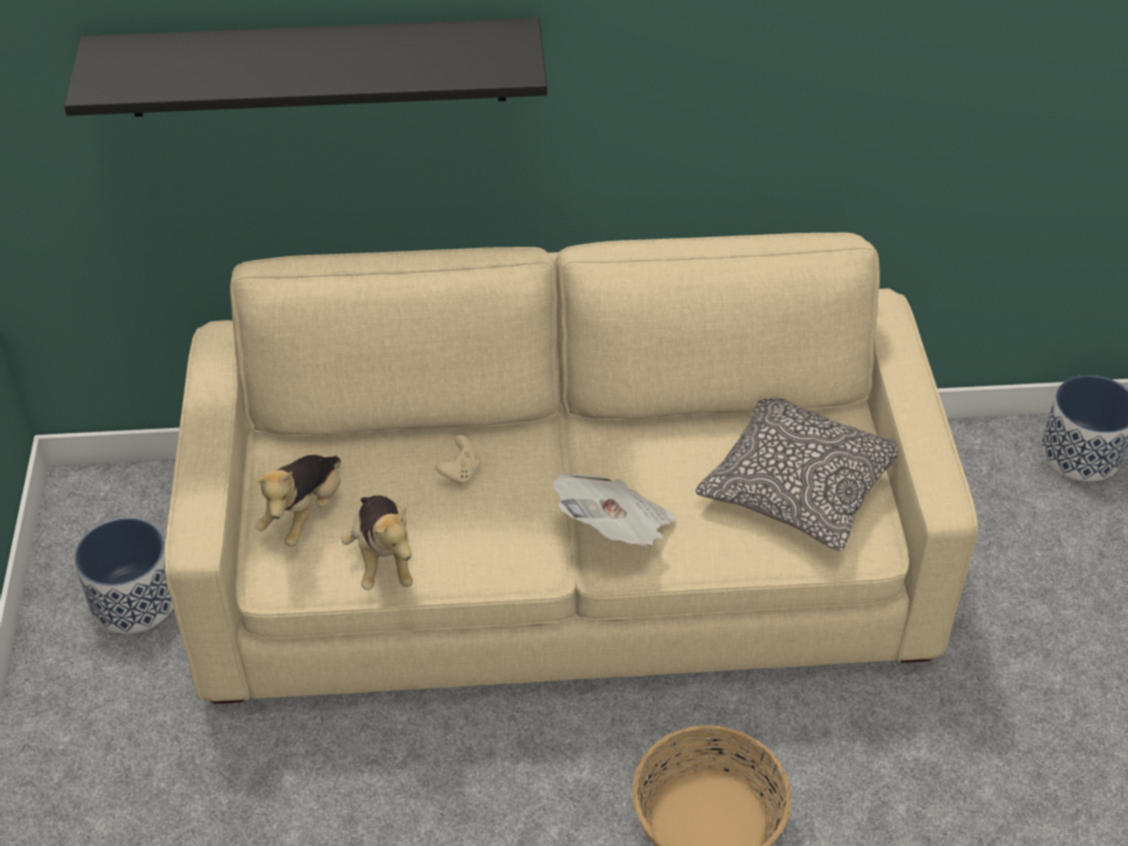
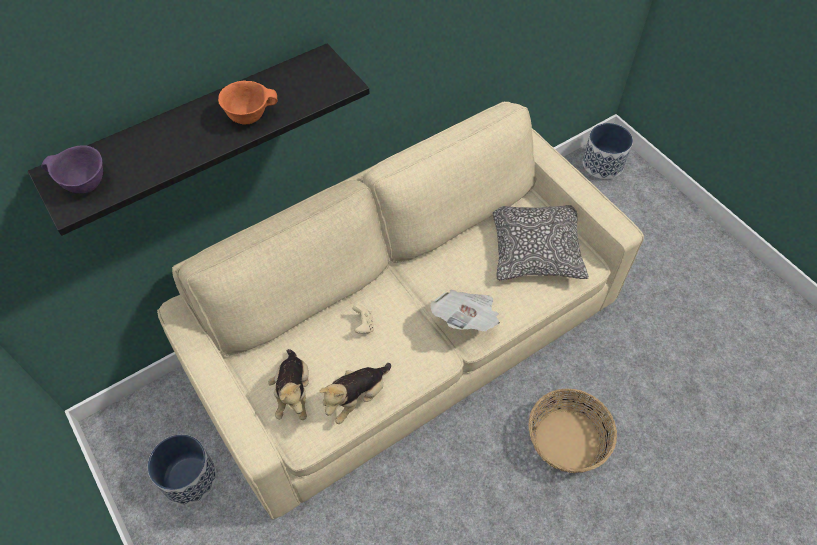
camera: 30 degrees left, 10 degrees up
plush toy [341,495,413,590] -> plush toy turned 90 degrees clockwise [319,363,391,424]
none -> purple bowl [41,145,103,193]
none -> orange bowl [218,81,278,124]

